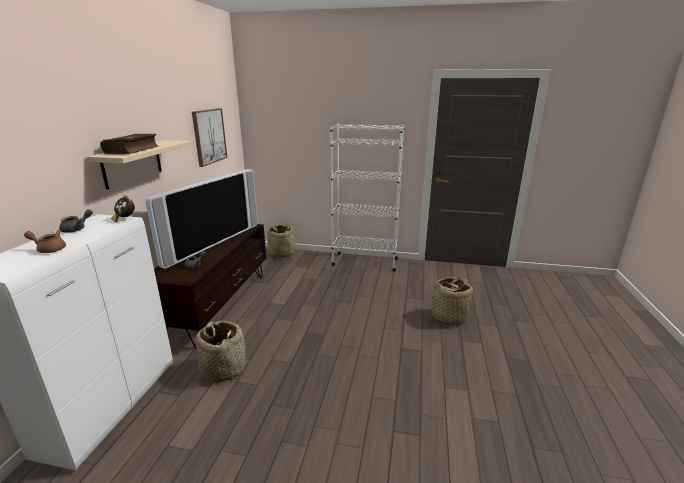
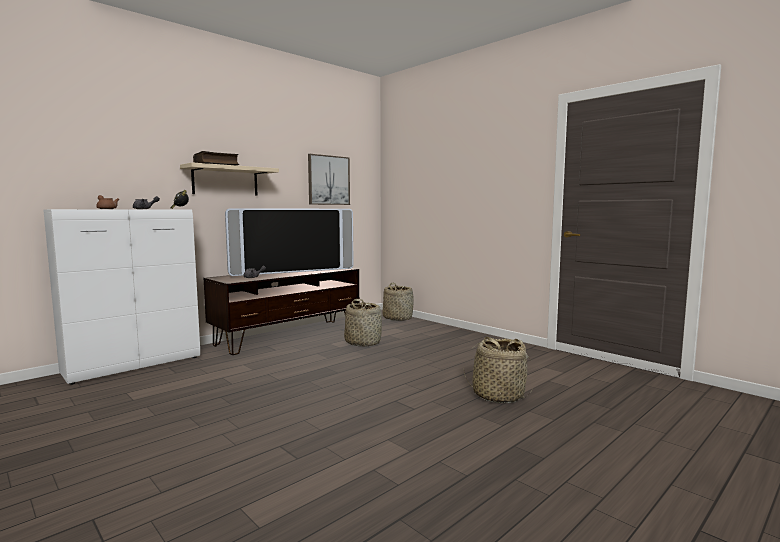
camera: 35 degrees right, 15 degrees down
basket [196,321,246,382] -> basket moved to [344,299,382,346]
white bookcase [330,124,404,272] -> none

